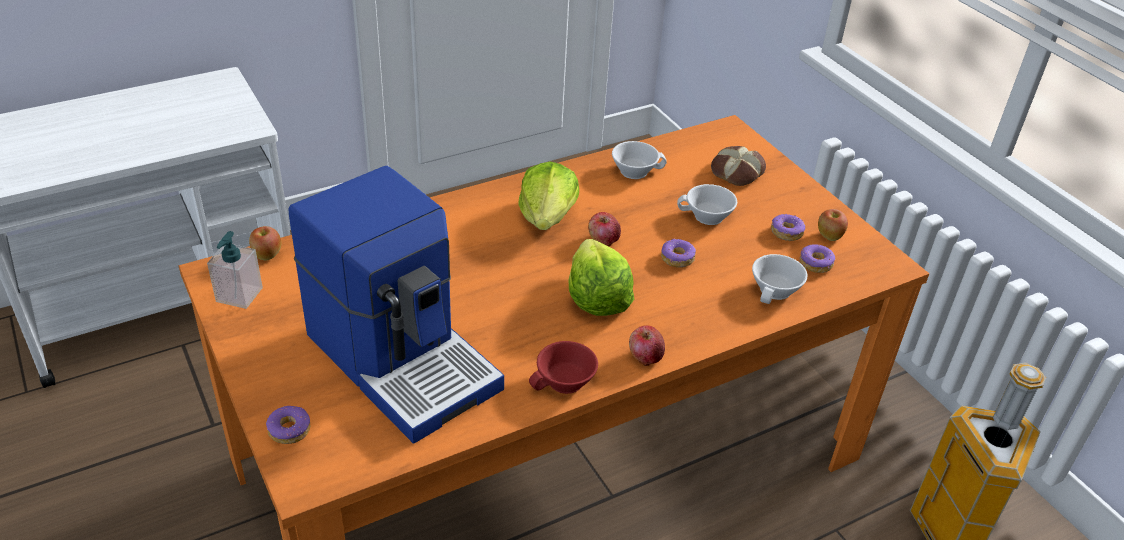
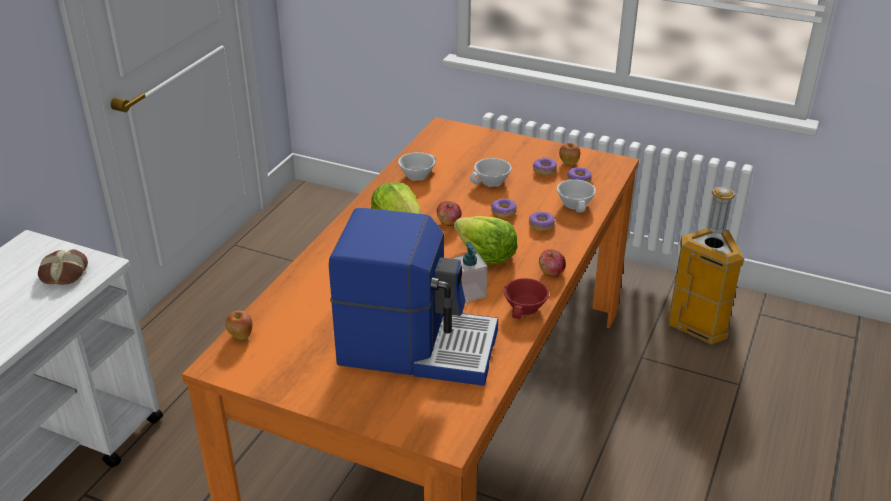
camera: 35 degrees left, 5 degrees down
soap dispenser [207,231,263,309] -> soap dispenser moved to [453,242,487,302]
donut [266,406,310,444] -> donut moved to [529,212,555,231]
bread [711,146,766,186] -> bread moved to [38,249,88,285]

